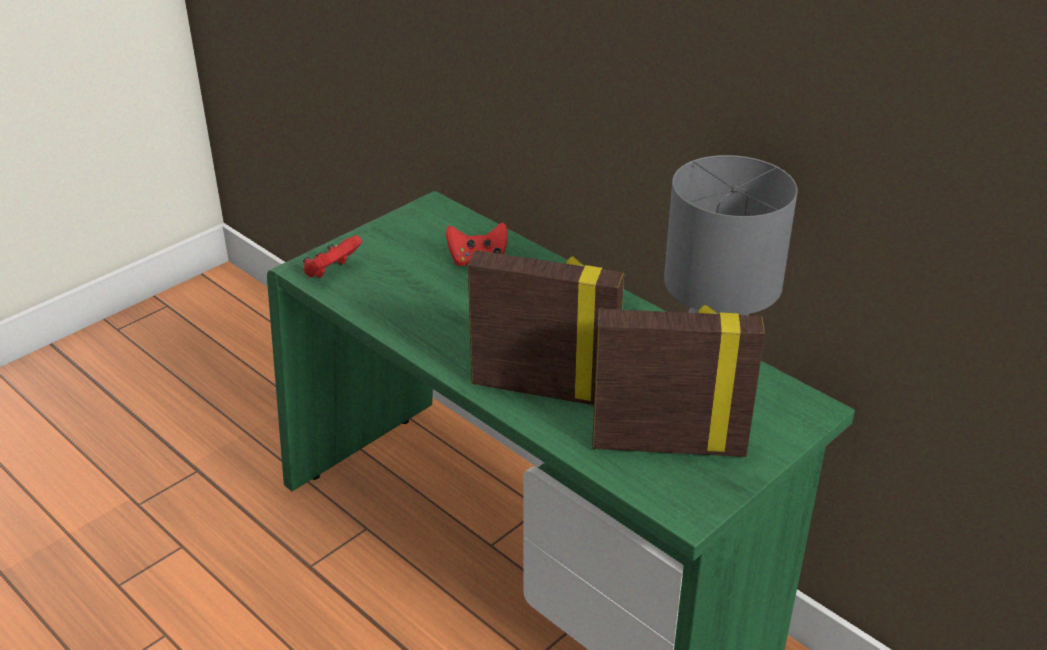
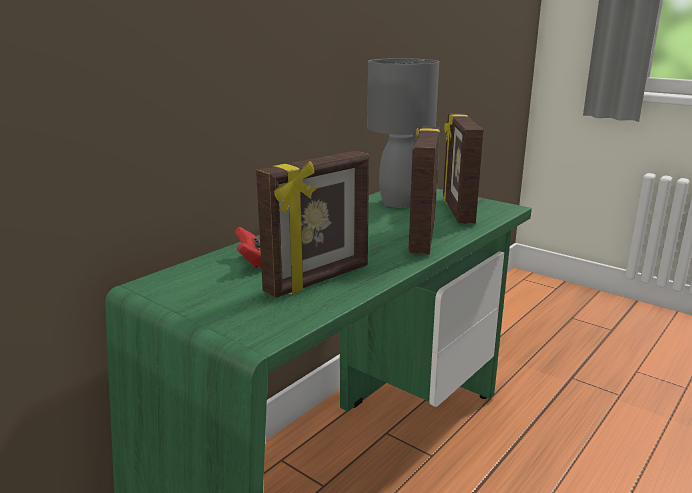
camera: 95 degrees left, 15 degrees down
red game controller [303,235,363,278] -> none
none -> picture frame [256,151,369,298]

